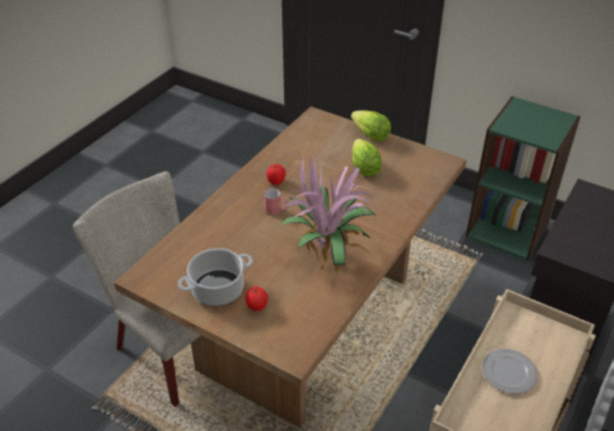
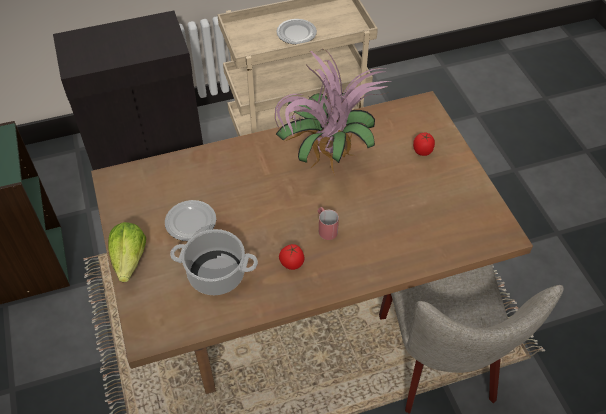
camera: 140 degrees left, 10 degrees up
cooking pot [178,248,253,306] -> cooking pot moved to [170,229,258,295]
lettuce [353,139,382,176] -> plate [165,200,216,241]

